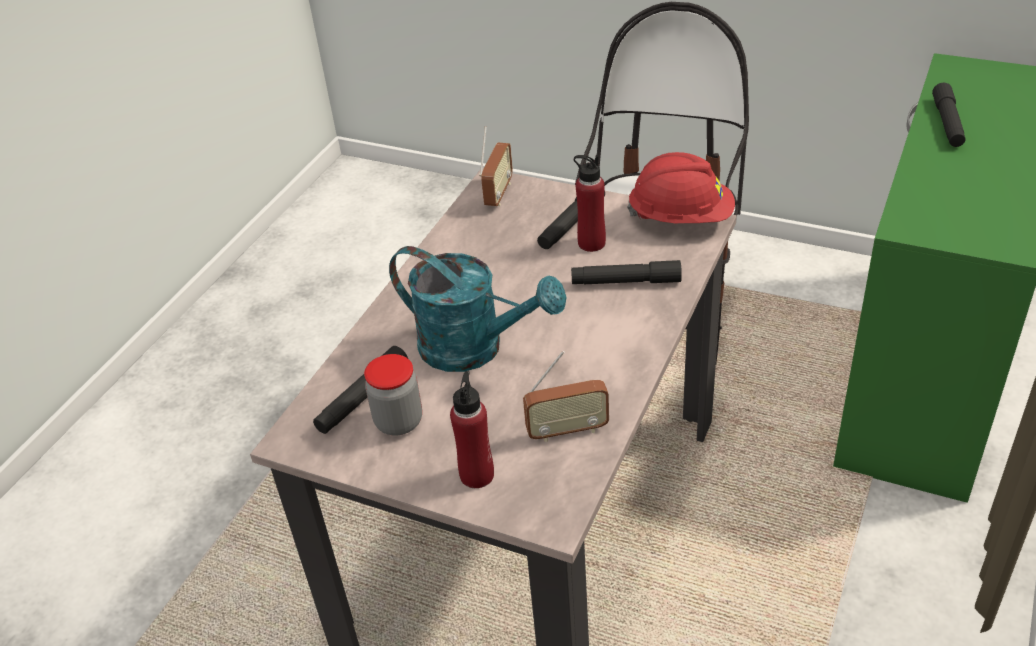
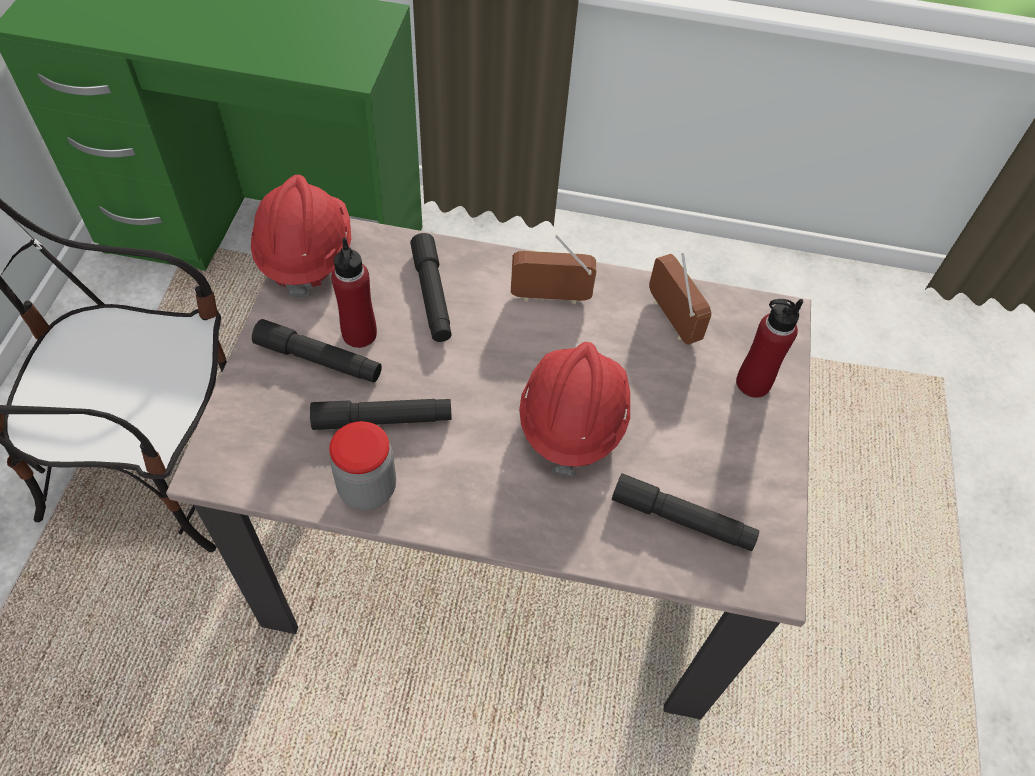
camera: 110 degrees left, 15 degrees up
jar [364,354,422,436] -> jar moved to [329,421,396,510]
turquoise watering can [389,246,567,372] -> red hard hat [519,342,630,477]
radio [479,126,513,206] -> radio moved to [511,235,596,304]
black flashlight [932,83,965,147] -> black flashlight moved to [310,399,452,430]

